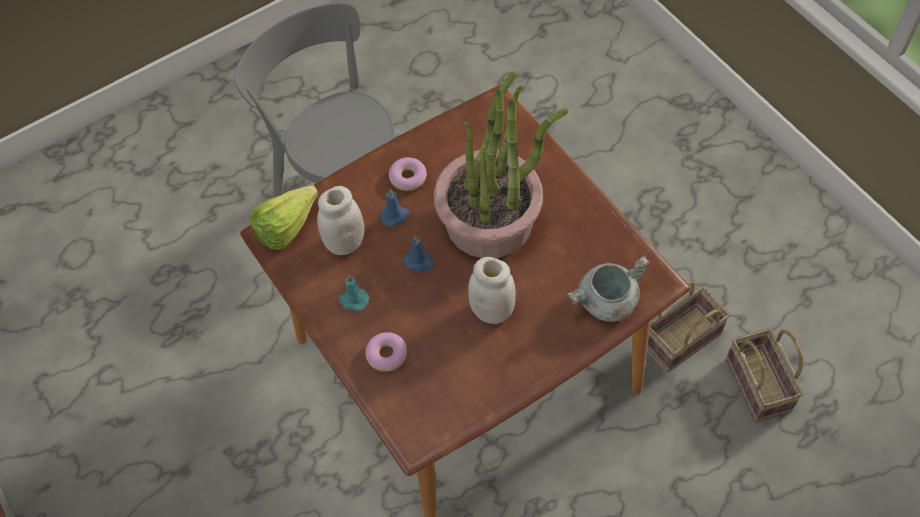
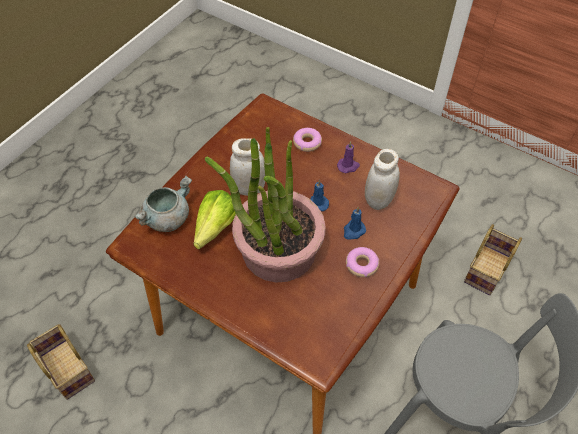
camera: 155 degrees right, 5 degrees down
lettuce [249,186,318,250] -> lettuce moved to [193,190,236,249]
turquoise candle [338,275,369,312] -> purple candle [337,141,360,173]
basket [647,281,730,372] -> basket moved to [464,224,522,295]

